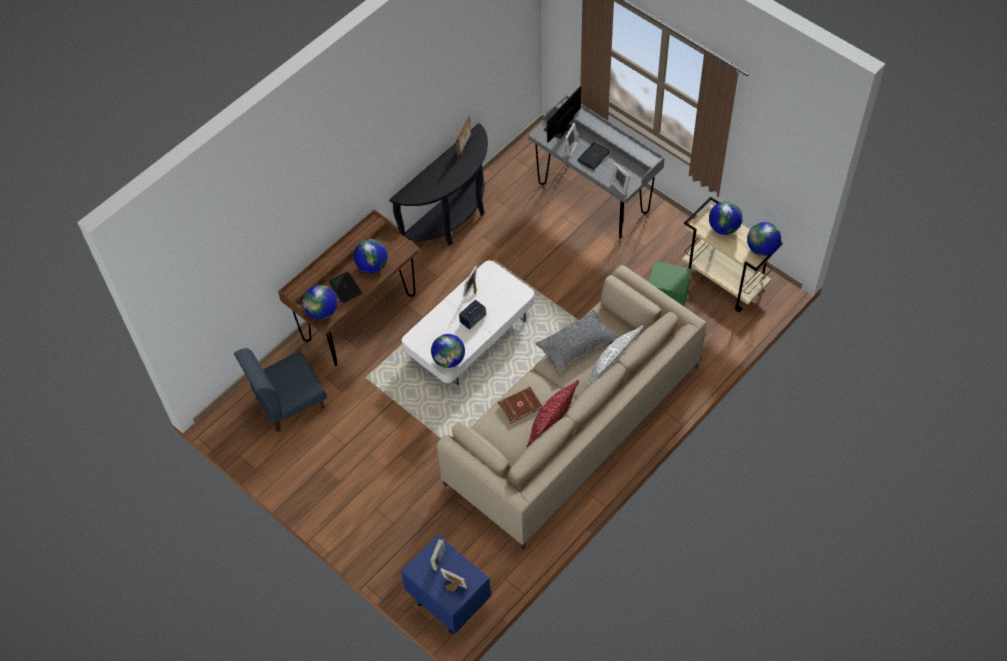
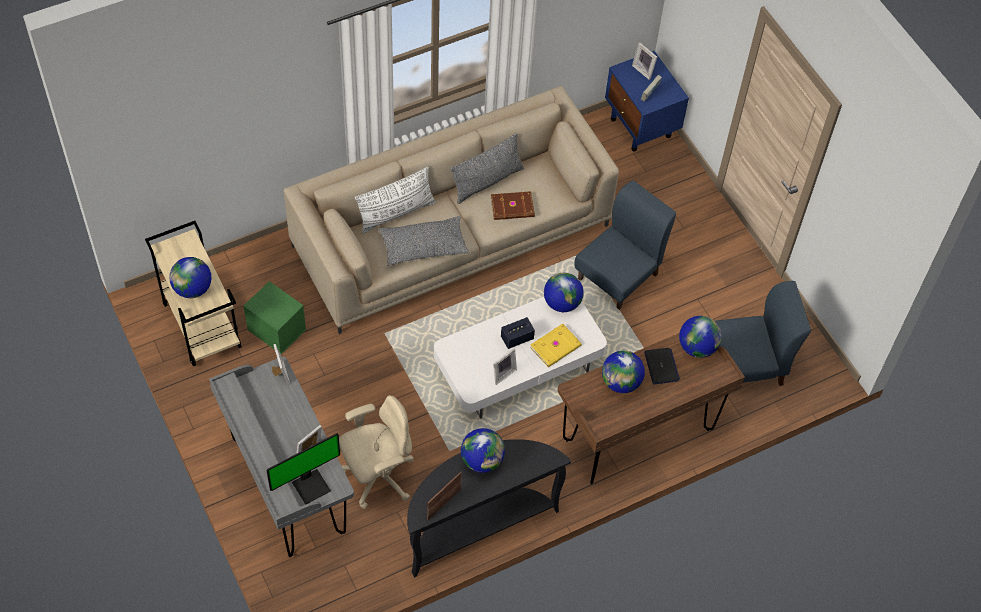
camera: 165 degrees left, 0 degrees up
red pillow [526,380,579,448] -> grey pillow [450,133,524,204]
laptop [577,142,611,170] -> none
globe [747,222,781,256] -> globe moved to [461,428,505,473]
none -> beige office chair [339,395,414,509]
none -> yellow book [530,324,582,368]
none -> blue chair [574,180,676,310]

